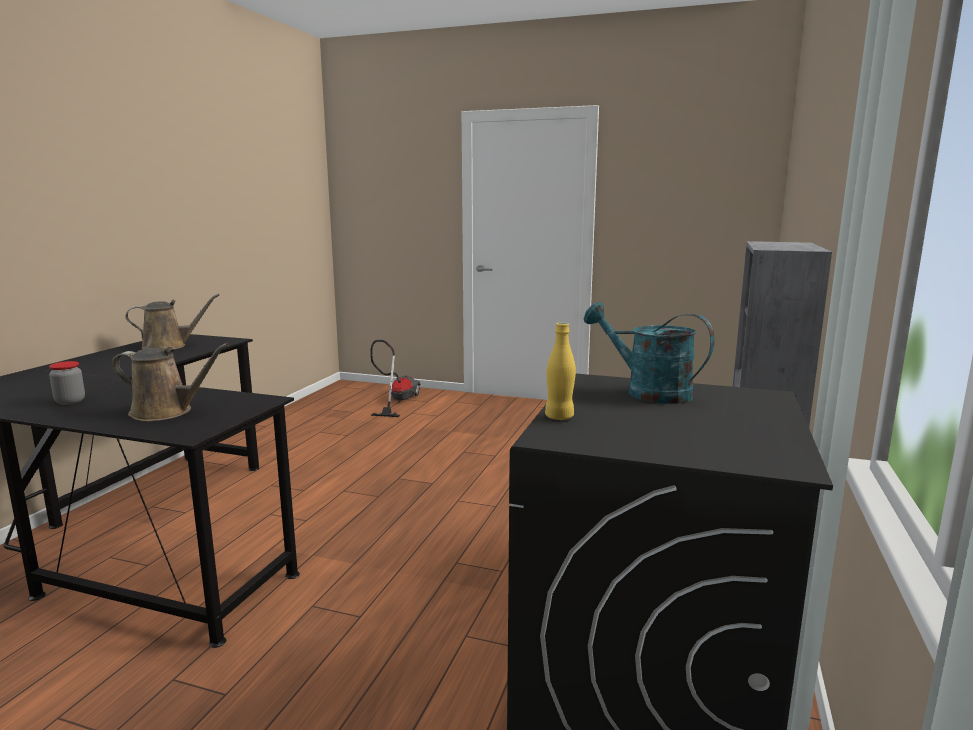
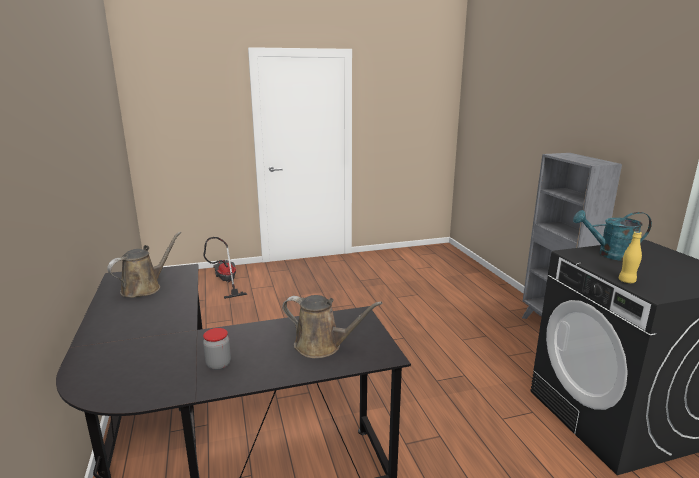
camera: 35 degrees left, 5 degrees up
brown watering can [112,343,229,421] -> brown watering can turned 45 degrees clockwise [282,295,382,358]

